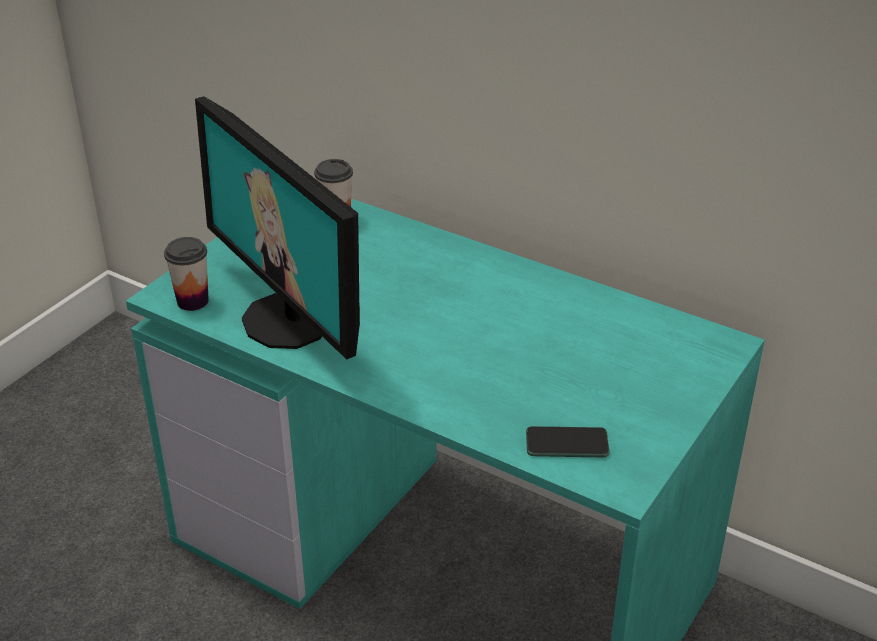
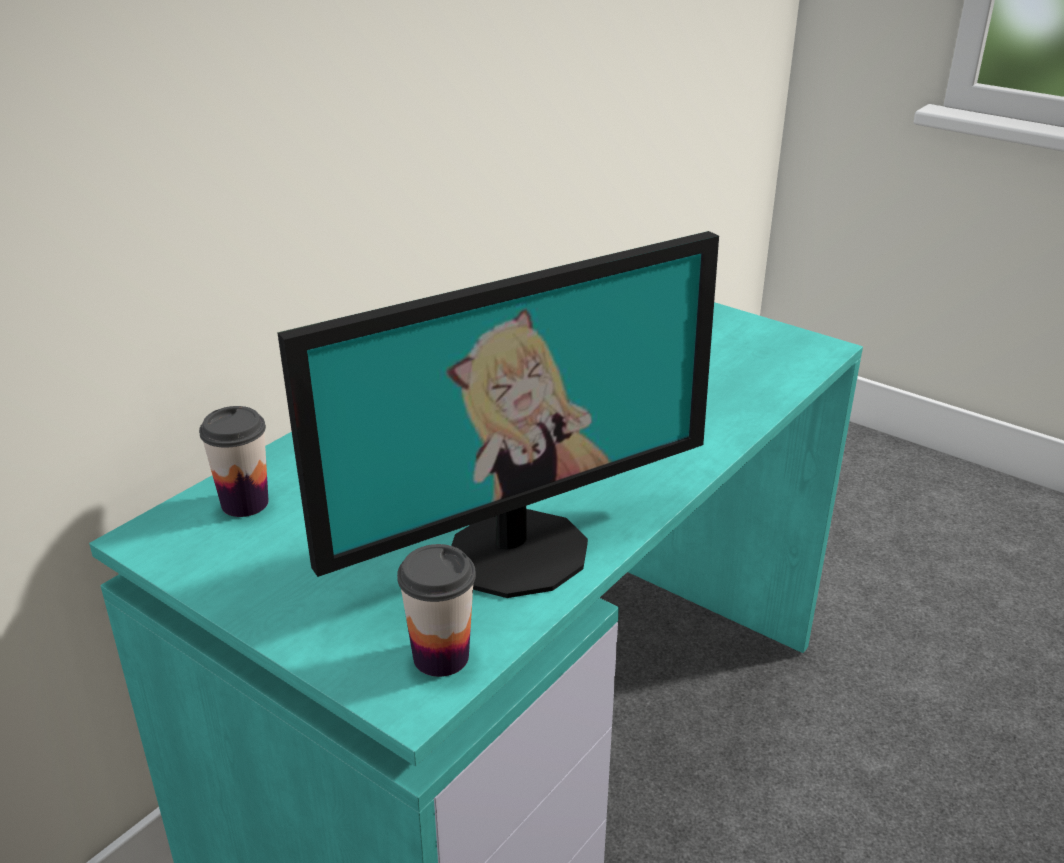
camera: 85 degrees left, 5 degrees down
phone [526,426,610,457] -> none

